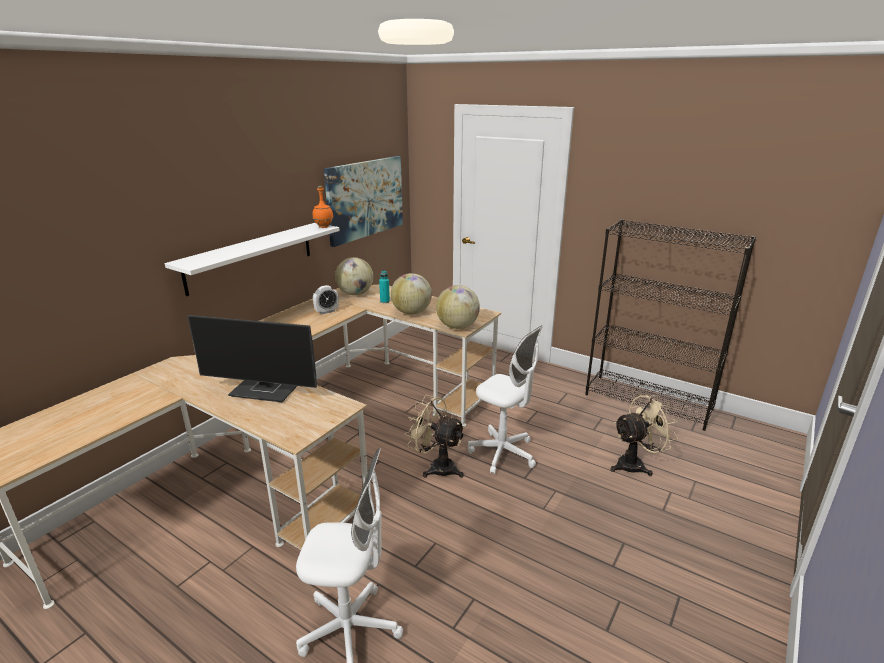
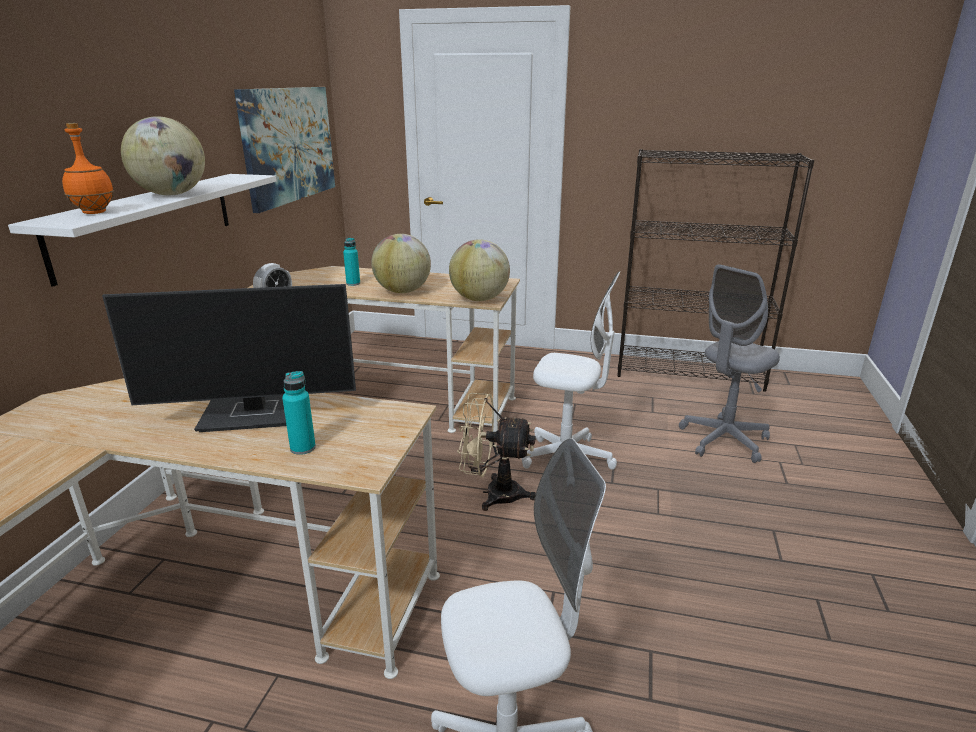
camera: 20 degrees left, 0 degrees up
orange bottle [313,186,333,228] -> orange bottle moved to [62,123,114,214]
globe [335,257,373,295] -> globe moved to [121,116,205,195]
beige fan [610,395,678,476] -> grey office chair [679,264,780,463]
none -> turquoise bottle [282,371,316,455]

